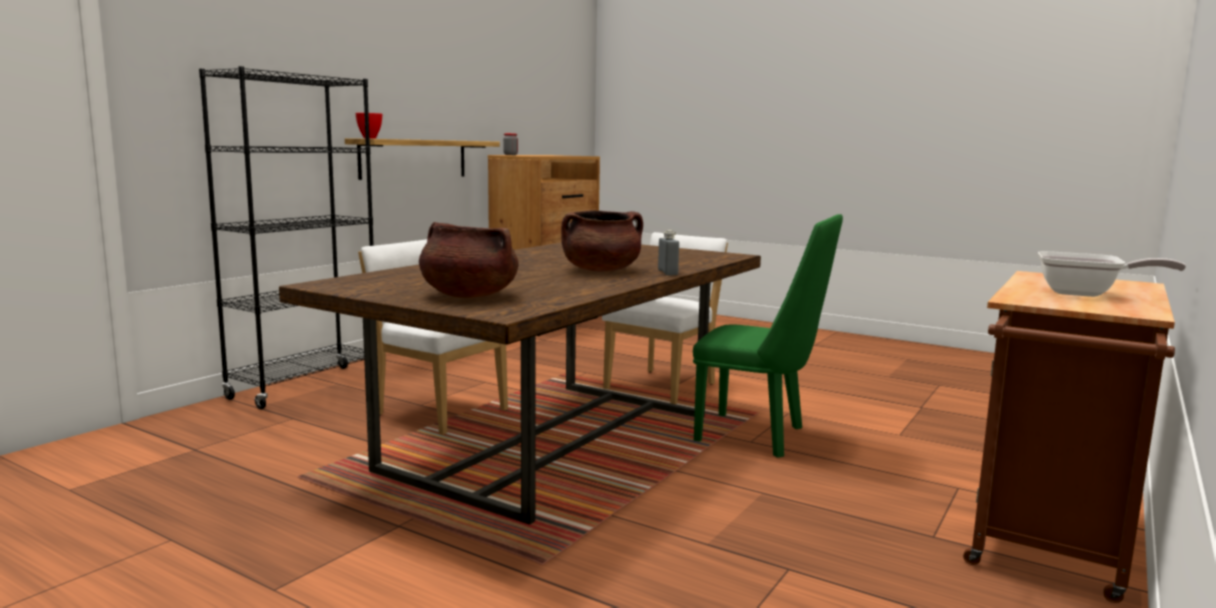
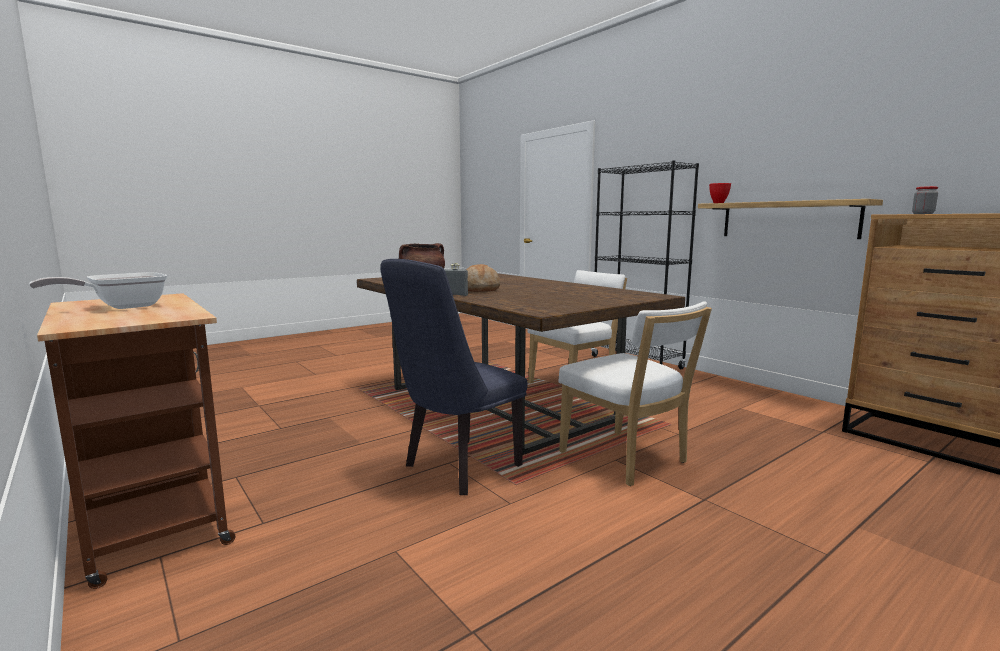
camera: 110 degrees right, 0 degrees up
brown cooking pot [561,210,643,271] -> bread [466,264,500,292]
green chair [693,214,843,458] -> blue chair [380,259,528,495]

